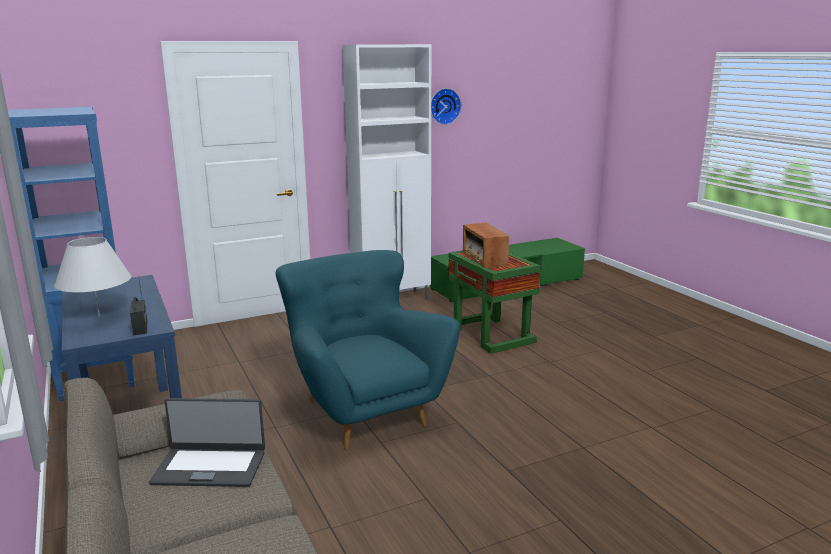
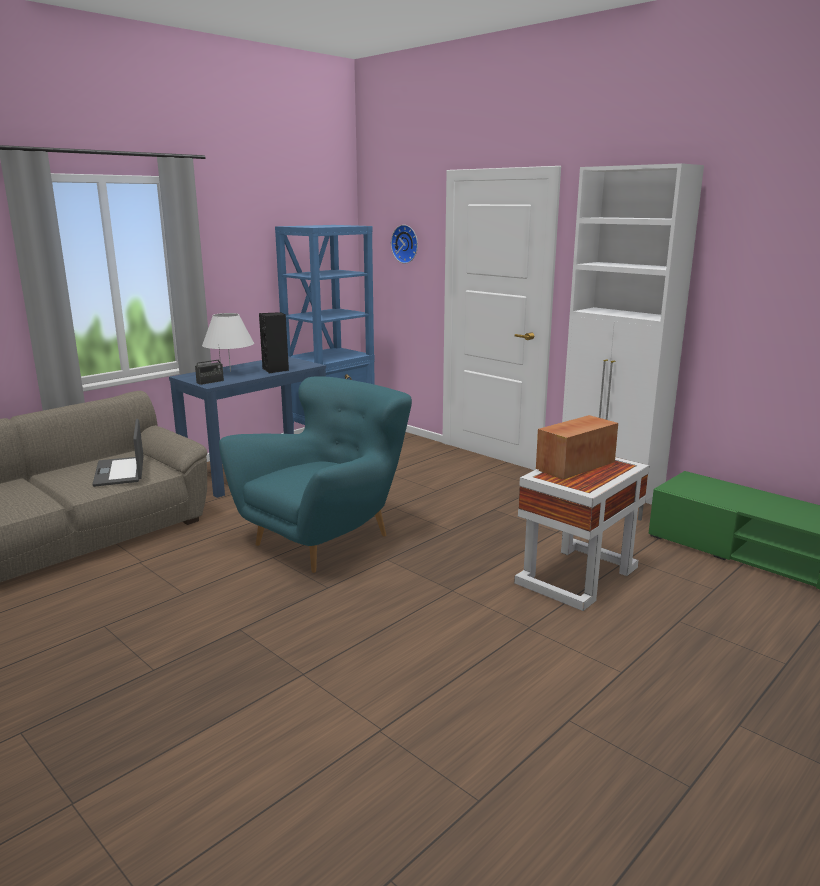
camera: 70 degrees right, 0 degrees up
wall clock [431,88,461,125] -> wall clock moved to [391,225,418,264]
green side table [449,250,541,354] -> white side table [514,457,649,611]
none -> black speaker [259,312,289,374]

